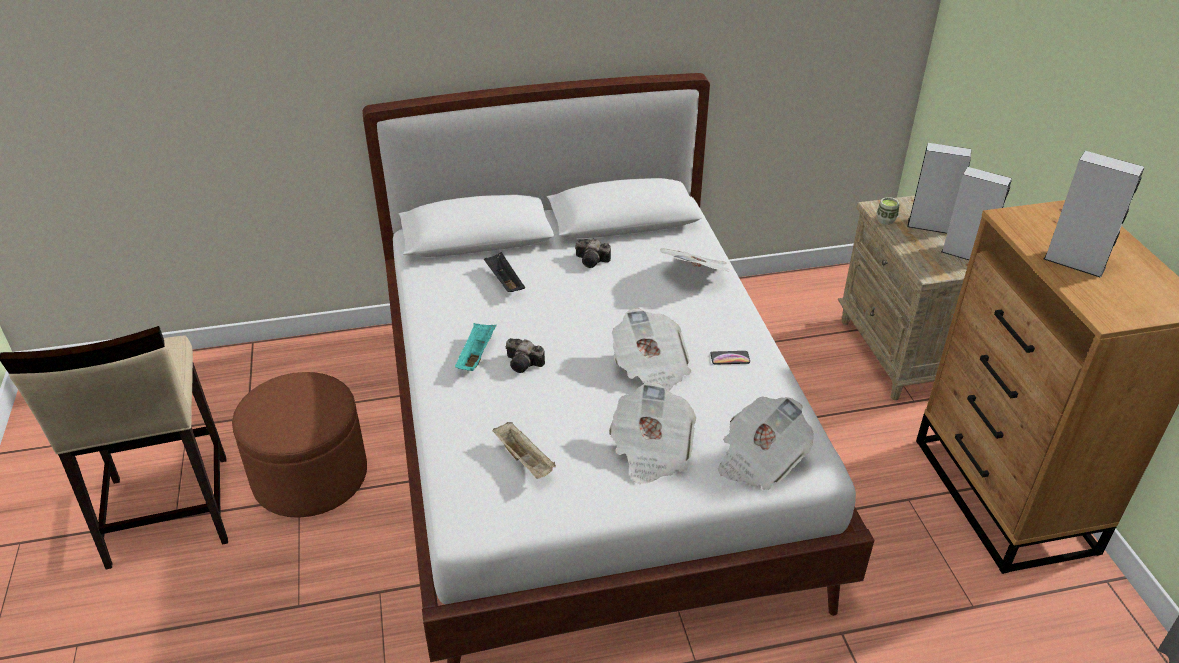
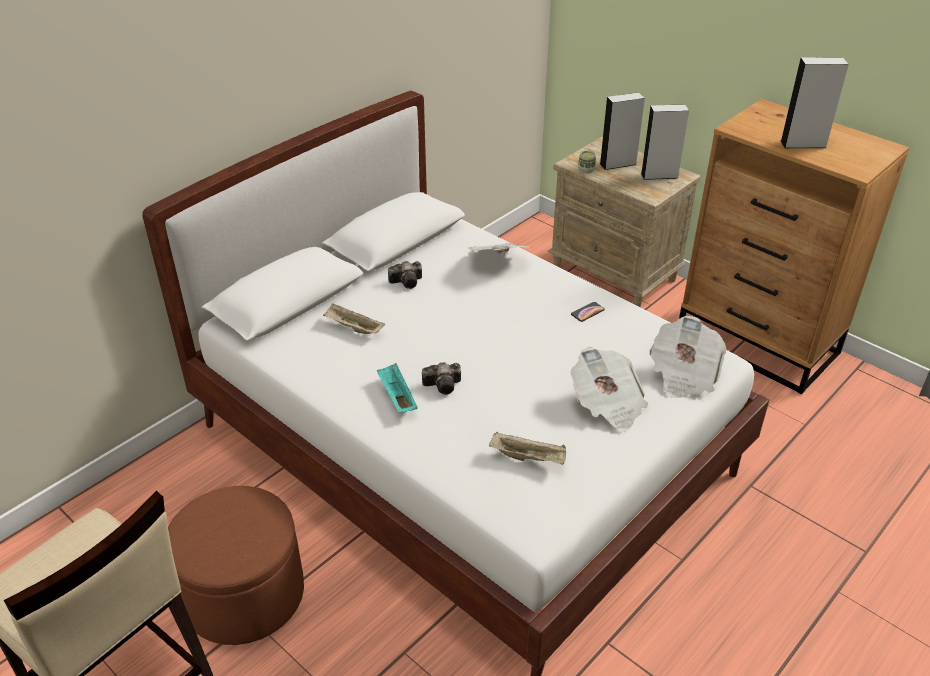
camera: 35 degrees left, 0 degrees up
black tray [484,252,525,292] -> beige tray [323,303,385,334]
newspaper [612,308,691,392] -> none

